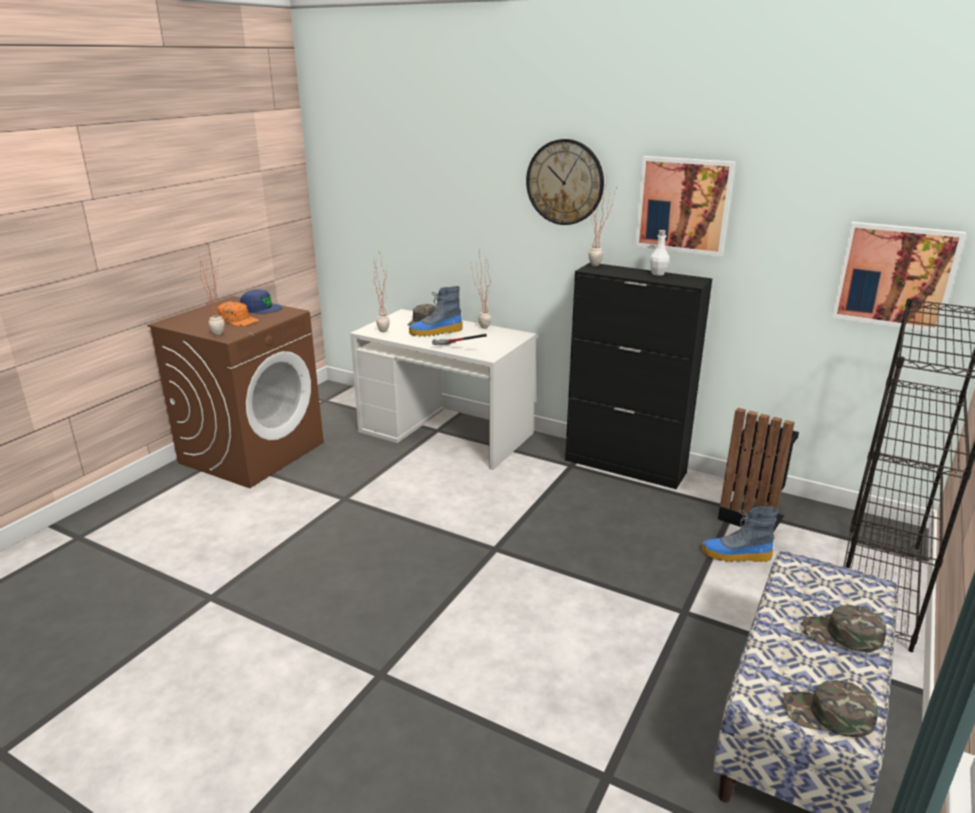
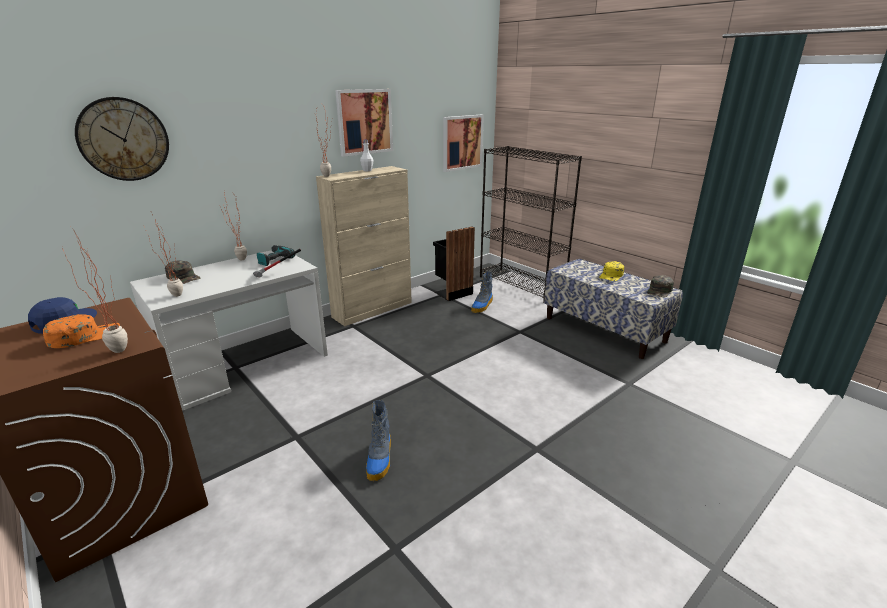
camera: 70 degrees left, 0 degrees up
boot [409,286,462,337] -> boot moved to [366,400,391,481]
wall clock [526,139,604,225] -> wall clock moved to [75,97,169,181]
black cabinet [565,263,713,489] -> beige cabinet [316,166,412,326]
green cap [803,605,886,652] -> yellow cap [599,261,624,281]
none -> power drill [257,245,296,266]

